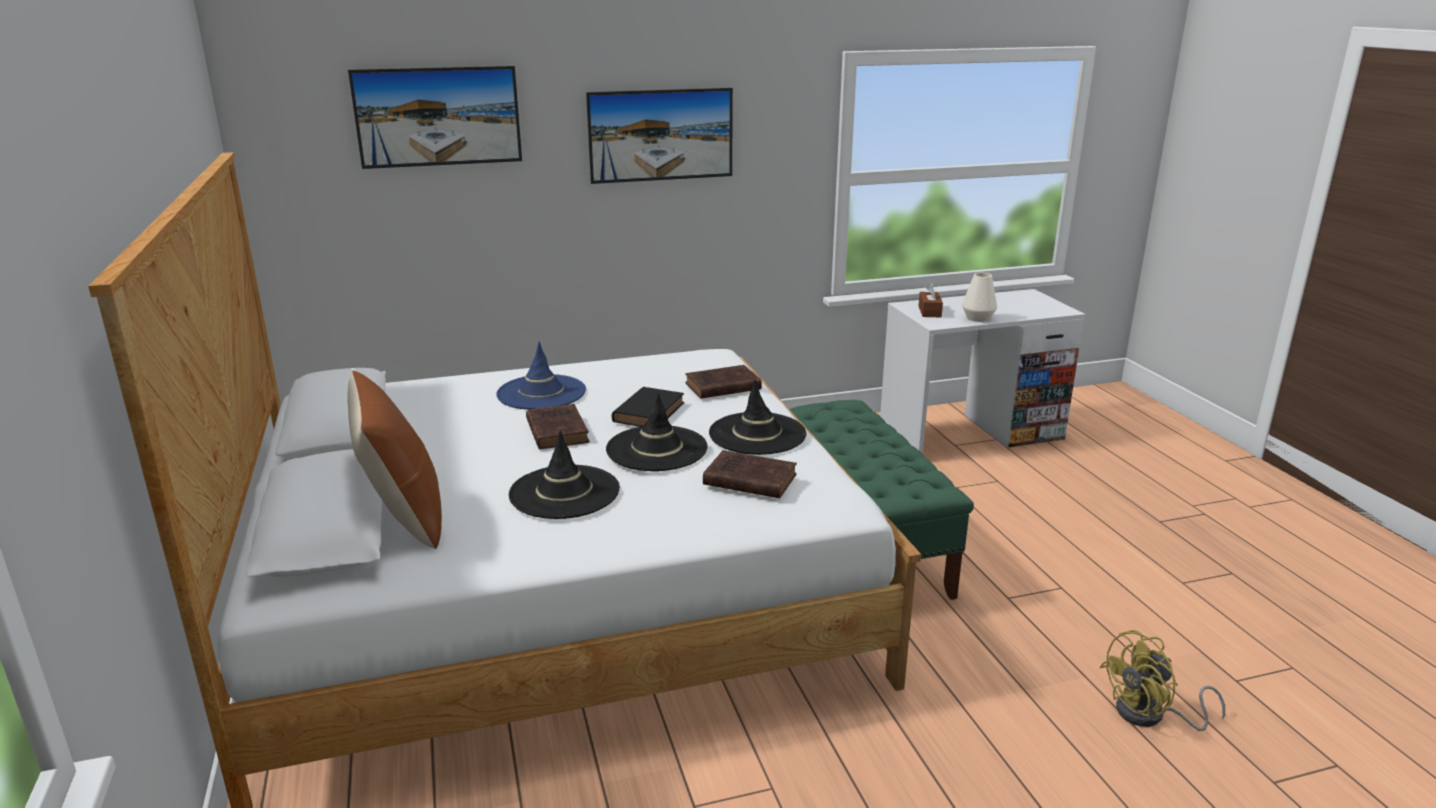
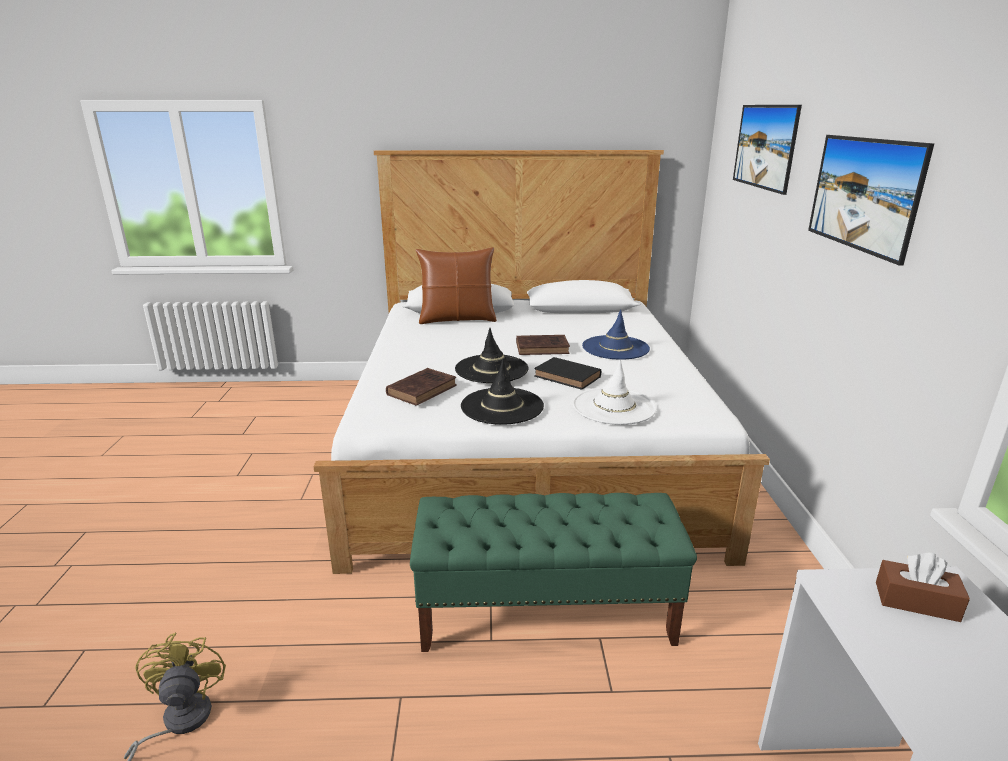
camera: 105 degrees right, 0 degrees up
black hat [509,430,620,519] -> none
brown book [685,365,762,399] -> white hat [573,360,657,425]
white vase [962,273,997,322] -> none

